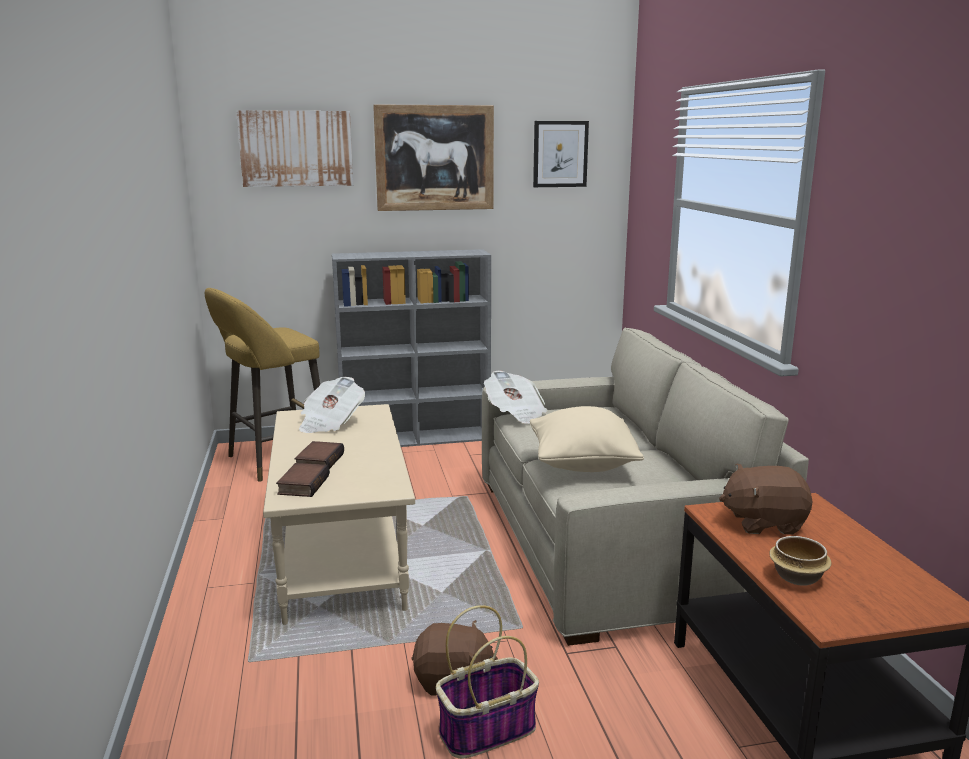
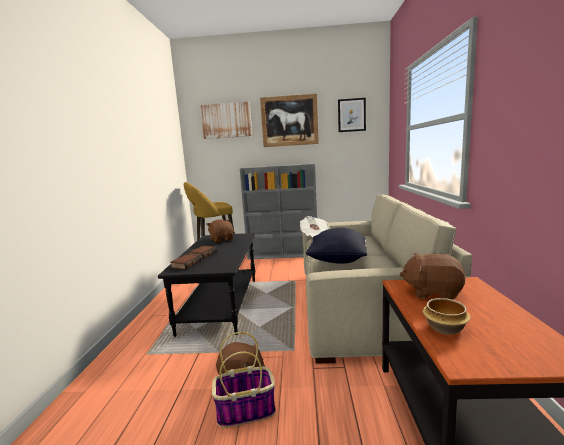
camera: 15 degrees right, 5 degrees down
beige coffee table [263,404,415,625] -> black coffee table [158,233,256,337]
newspaper [299,377,365,433] -> brown plush toy [206,219,234,243]
beige pillow [530,406,644,472] -> black pillow [306,228,367,264]

